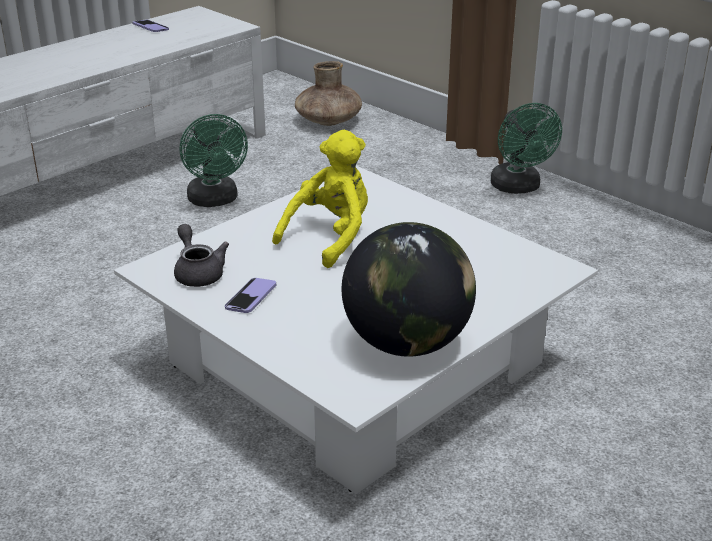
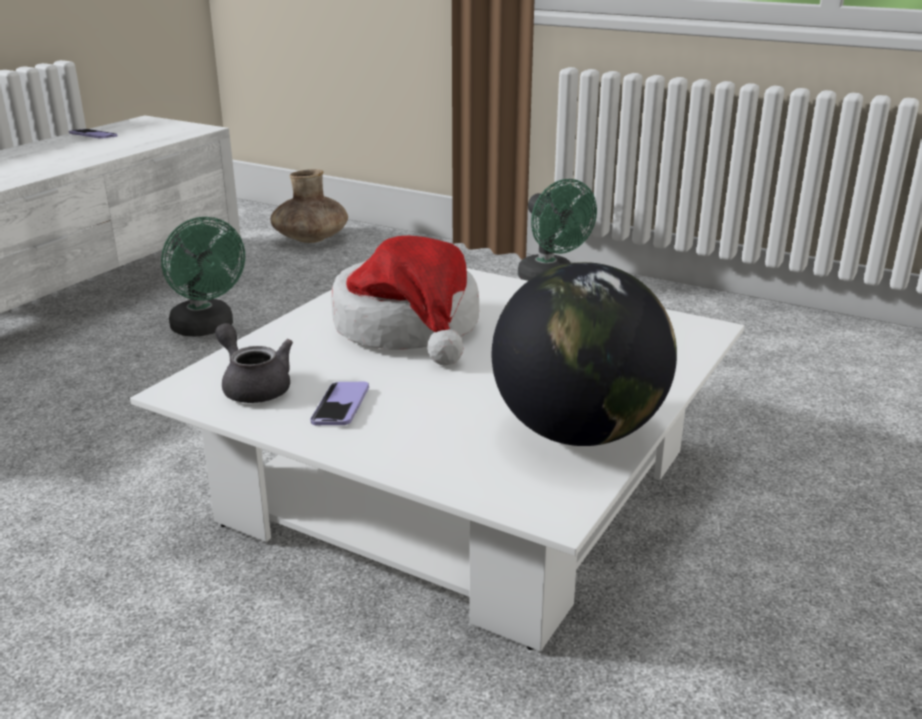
camera: 15 degrees left, 5 degrees down
yellow plush toy [272,130,368,268] -> hat [331,236,479,365]

